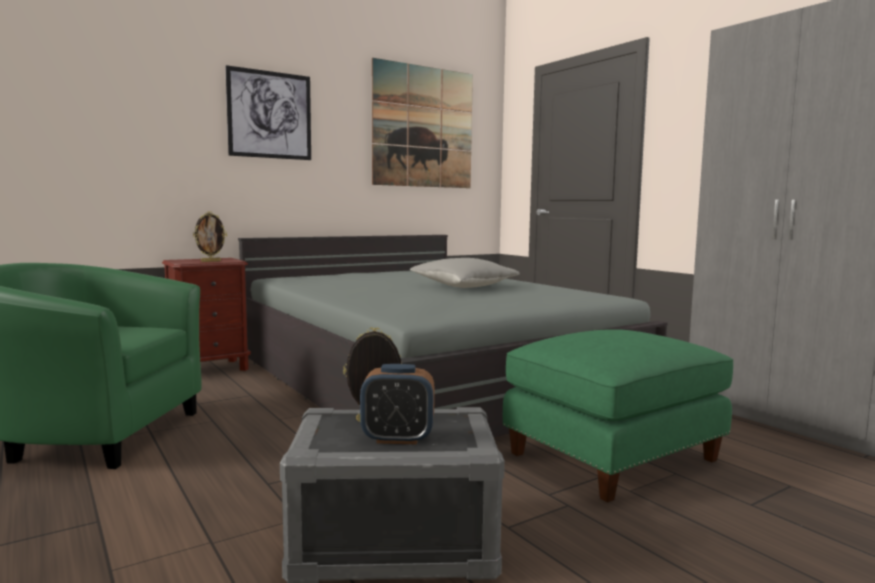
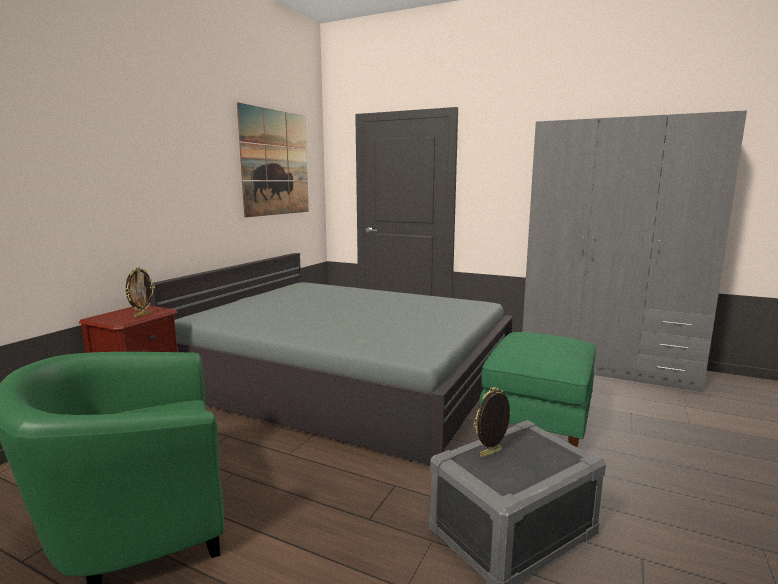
camera: 30 degrees left, 5 degrees up
picture [225,65,311,160] -> none
alarm clock [360,364,435,444] -> none
grey pillow [410,258,520,288] -> none

